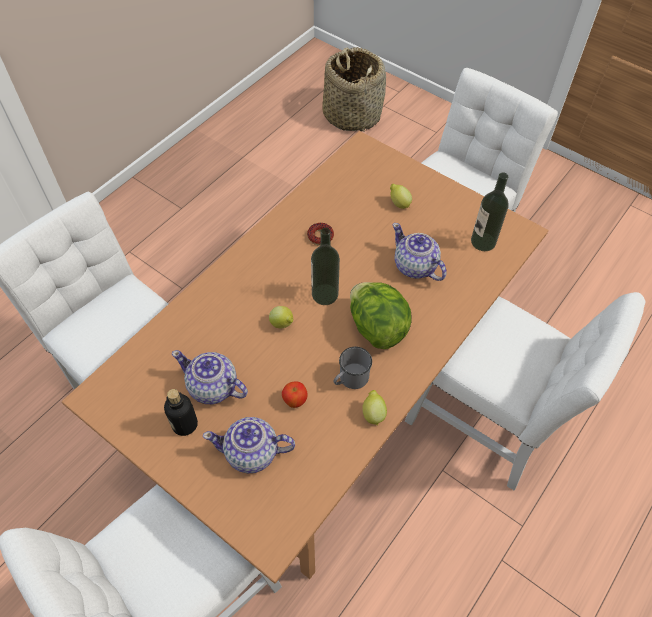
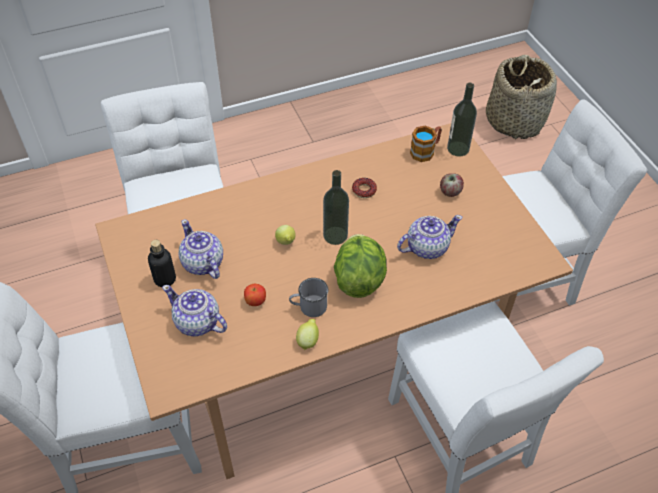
camera: 30 degrees right, 5 degrees down
lemon [390,184,412,209] -> apple [440,173,464,197]
teapot [392,223,447,281] -> teapot turned 75 degrees clockwise [397,215,462,259]
bottle [471,173,508,251] -> bottle moved to [447,83,477,157]
none -> mug [410,126,442,162]

